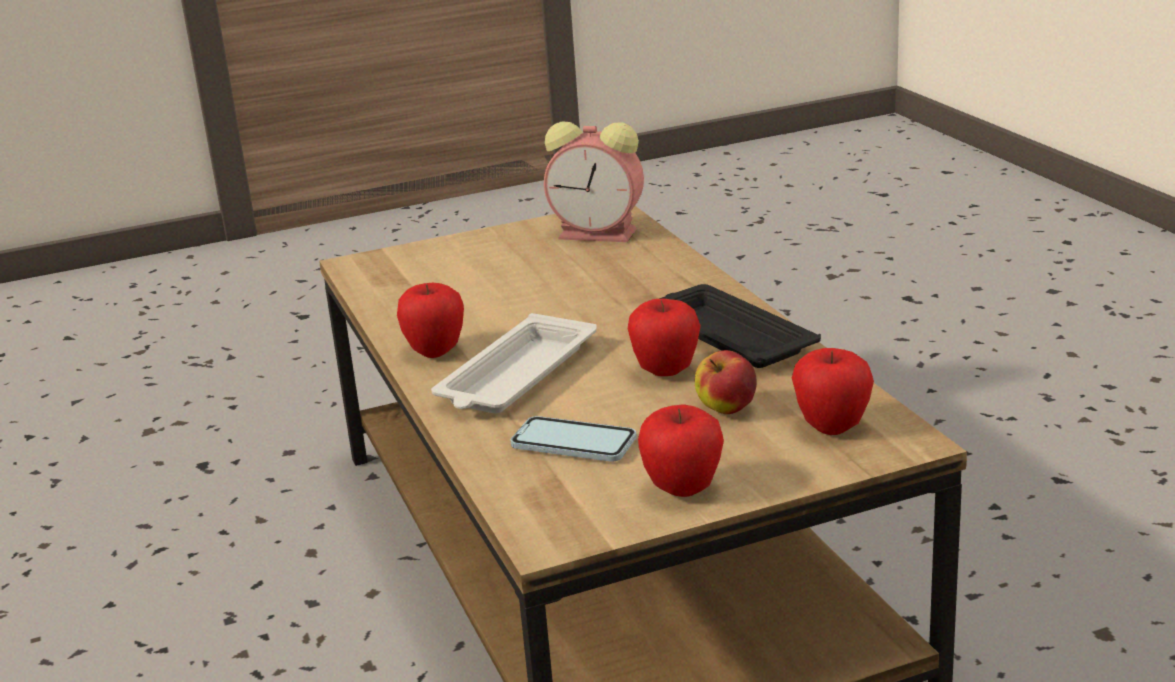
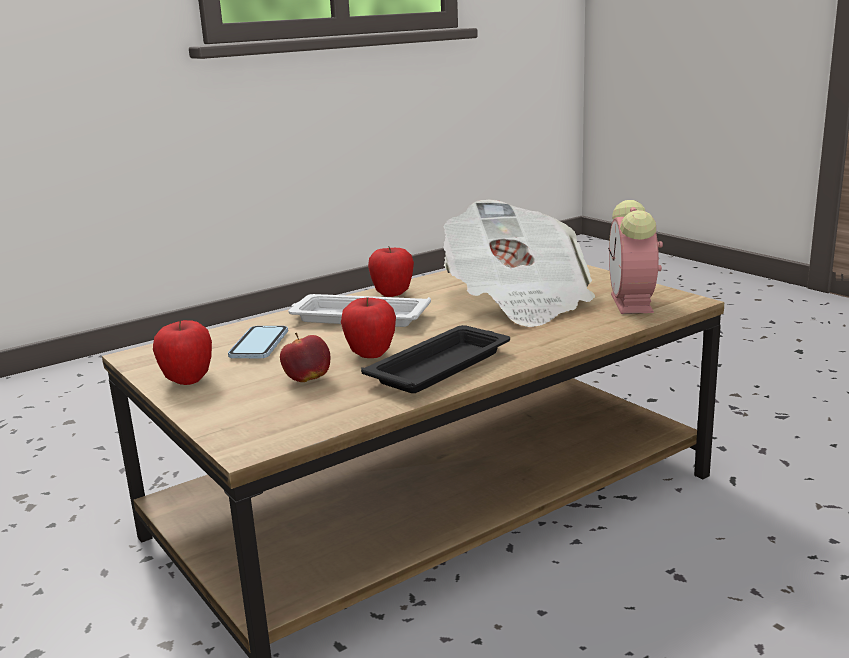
camera: 75 degrees right, 5 degrees down
apple [792,348,874,435] -> none
none -> newspaper [443,199,595,327]

